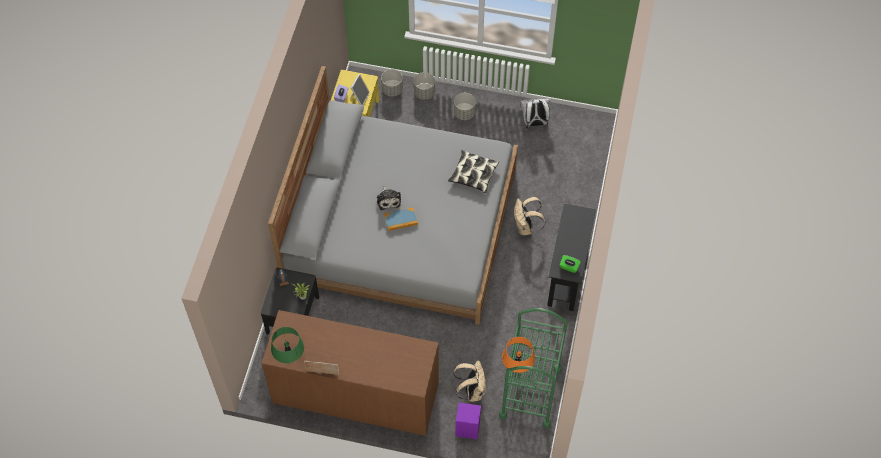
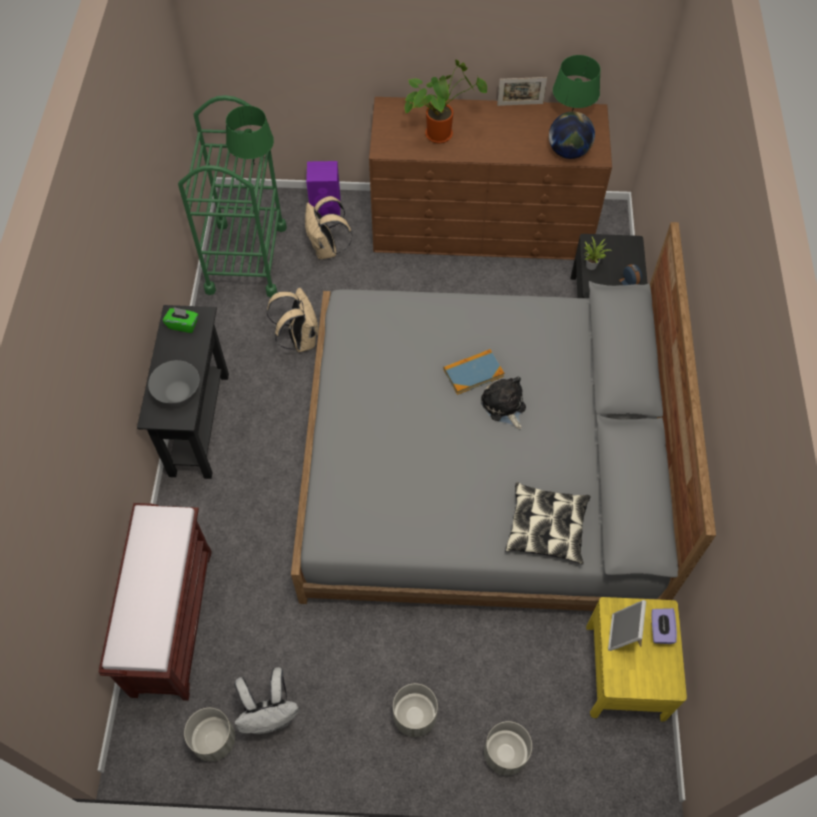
camera: 170 degrees right, 0 degrees up
grey planter [381,69,403,96] -> grey planter moved to [184,708,235,762]
pillow [448,150,499,193] -> pillow moved to [505,482,590,565]
orange table lamp [502,337,535,373] -> green table lamp [226,106,274,165]
beige backpack [514,197,546,235] -> beige backpack moved to [267,287,318,352]
none -> brown bench [98,503,212,701]
none -> grey bowl [148,360,199,403]
none -> potted plant [405,59,487,143]
none -> globe [549,111,595,159]

